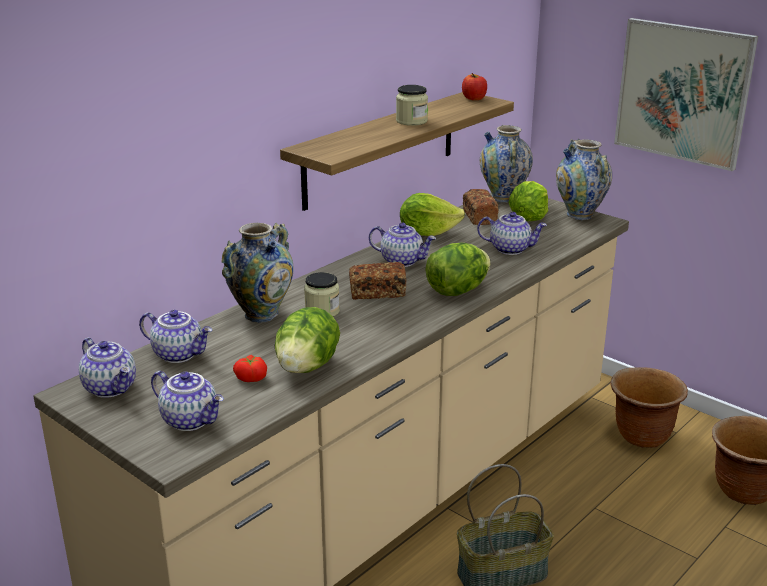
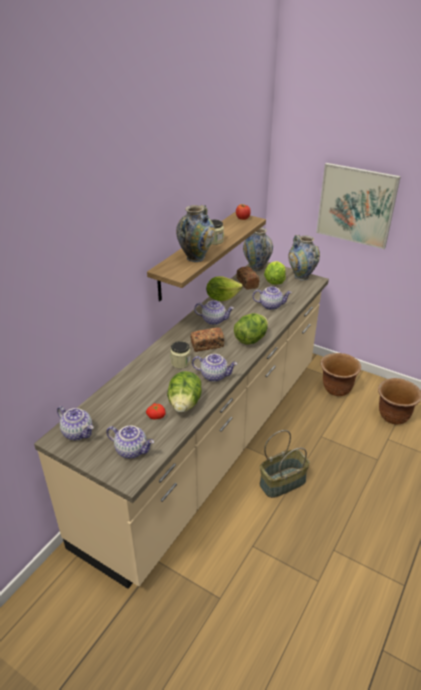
camera: 10 degrees left, 10 degrees up
teapot [139,310,212,363] -> teapot moved to [192,354,237,382]
vase [221,223,294,323] -> vase moved to [176,205,215,262]

